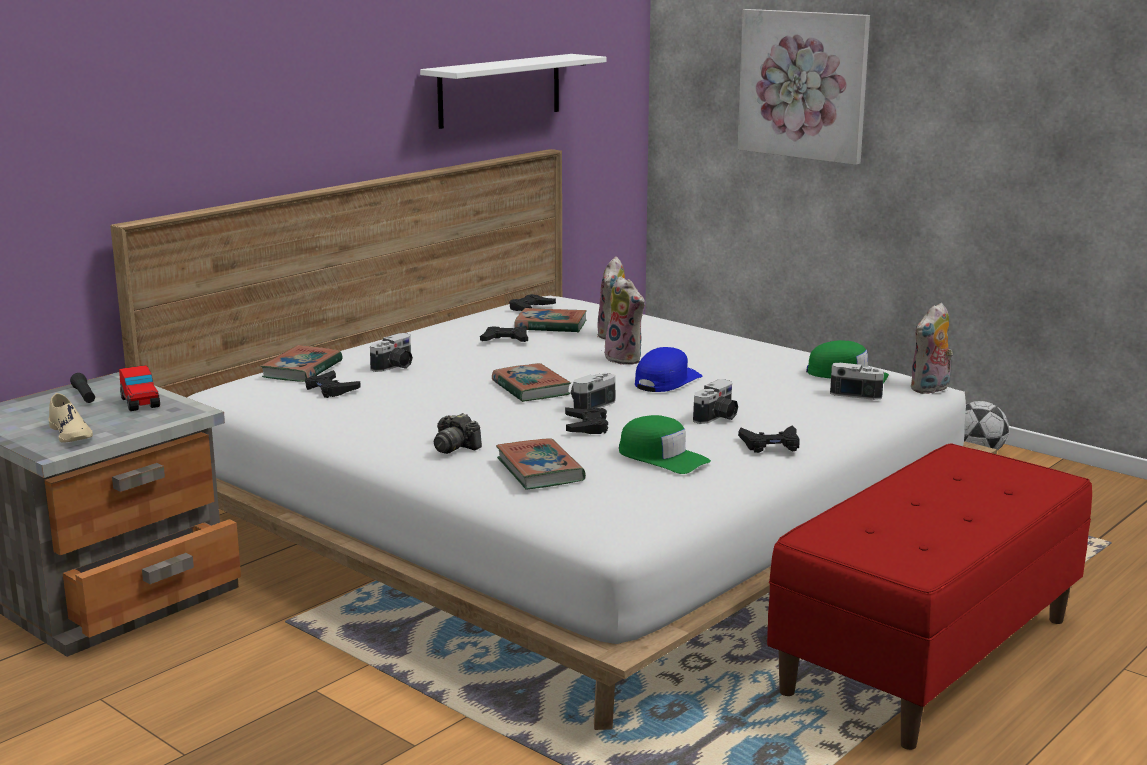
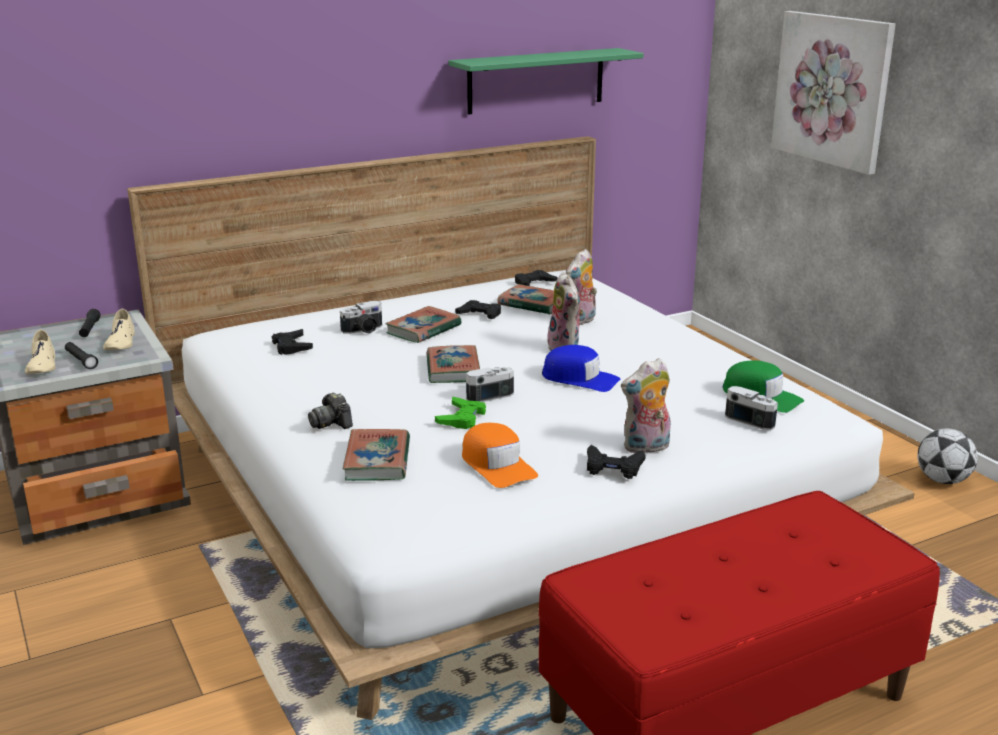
camera: 20 degrees right, 5 degrees up
toy car [119,365,160,411] -> beige shoe [103,308,135,350]
book [260,345,343,382] -> book moved to [385,306,461,343]
white shelf [420,54,607,129] -> green shelf [449,48,644,115]
black game controller [565,407,608,434] -> green game controller [435,396,486,429]
green cap [619,415,711,474] -> orange cap [462,423,538,488]
blue cap [635,347,702,392] -> blue cap turned 60 degrees clockwise [542,345,620,392]
camera [693,379,738,424] -> none
plush toy [911,303,953,394] -> plush toy moved to [621,358,671,453]
none -> black flashlight [65,342,98,369]

